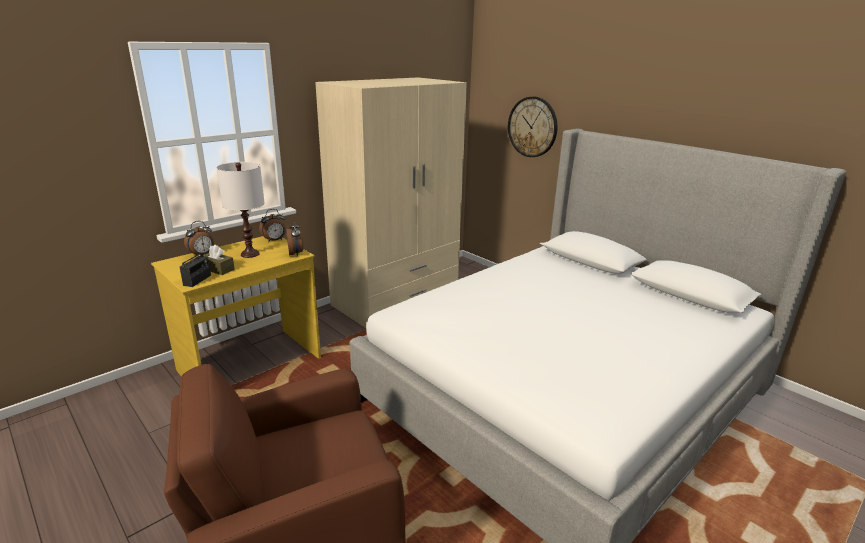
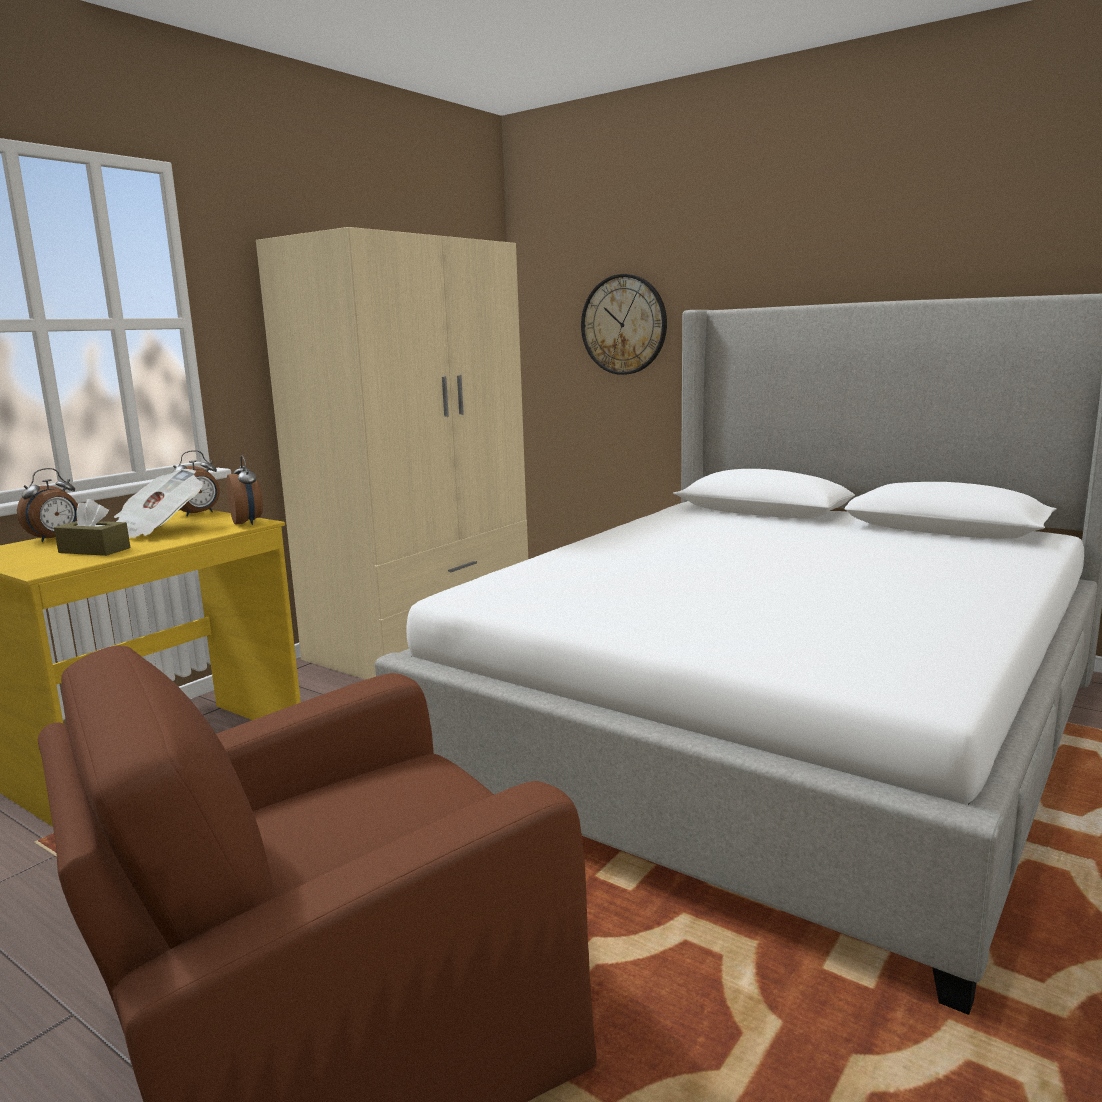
camera: 10 degrees left, 10 degrees down
radio [180,239,211,287] -> none
white table lamp [216,162,265,258] -> newspaper [114,469,203,538]

